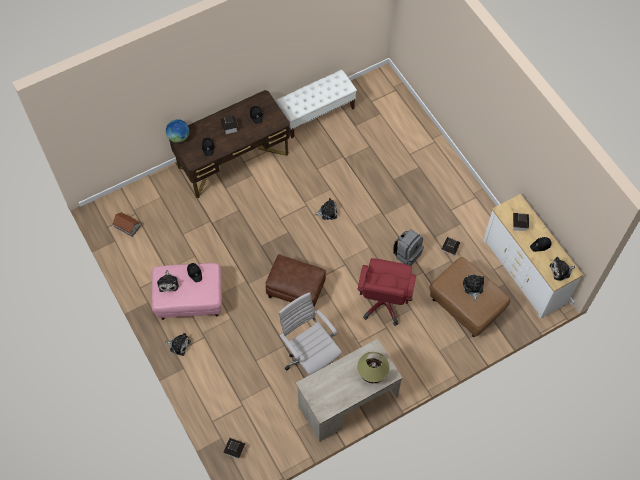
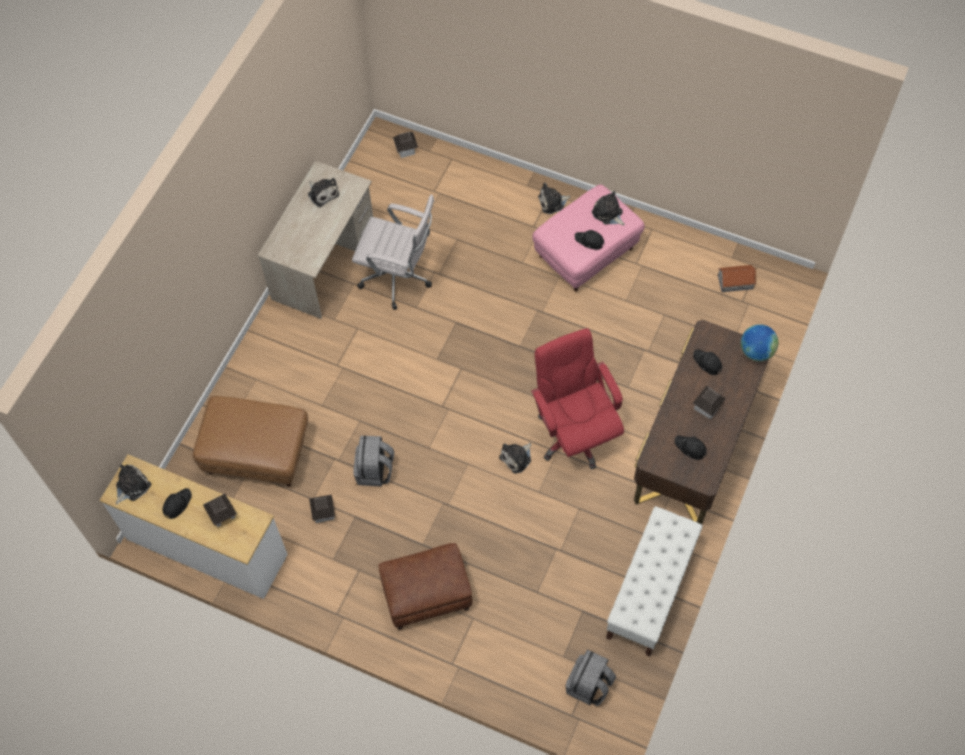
camera: 145 degrees right, 0 degrees up
brown ottoman [265,254,326,307] -> brown ottoman moved to [378,543,472,630]
red office chair [357,258,416,326] -> red office chair moved to [531,328,624,469]
table lamp [357,352,390,383] -> none
plush toy [463,275,484,301] -> plush toy moved to [308,178,339,207]
none -> grey backpack [565,649,616,706]

